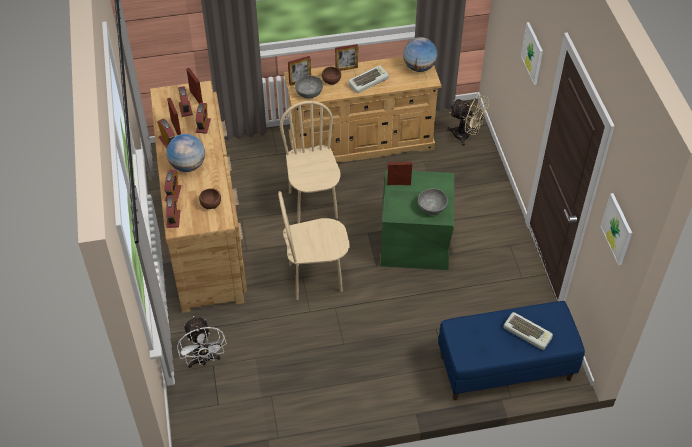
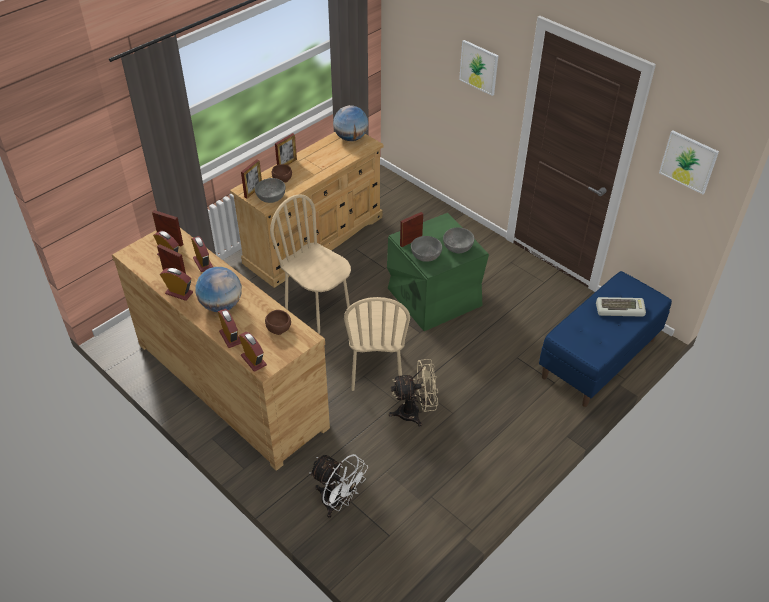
camera: 35 degrees left, 5 degrees down
beige chair [278,191,350,300] -> beige chair turned 45 degrees counterclockwise [344,297,410,391]
keyboard [349,65,389,93] -> none
beige fan [447,95,489,146] -> beige fan moved to [389,359,438,427]
none -> grey bowl [411,236,442,262]

